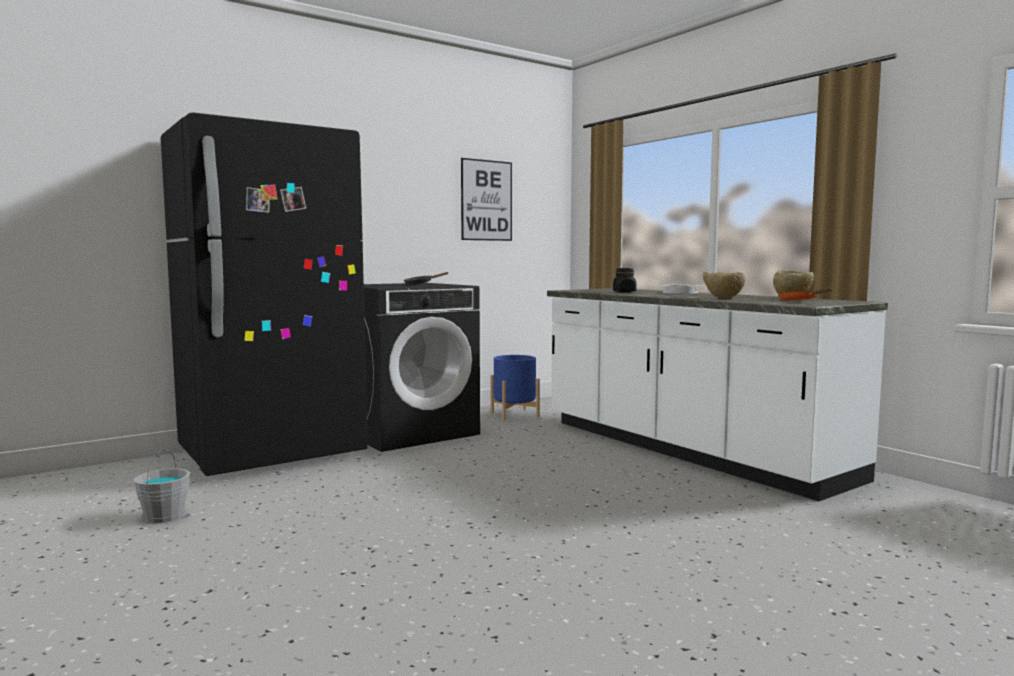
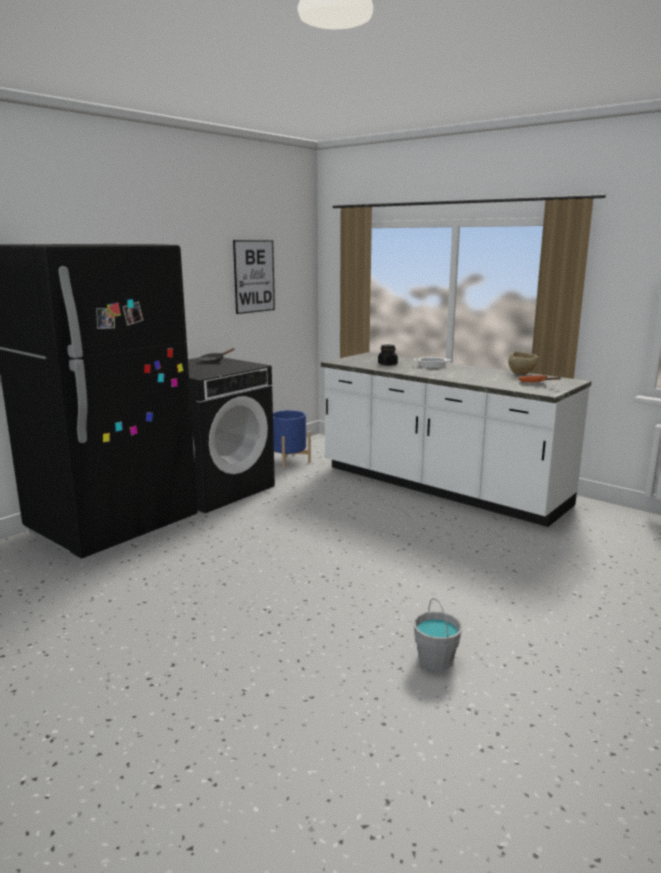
camera: 15 degrees left, 10 degrees up
grey bucket [134,449,190,524] -> grey bucket moved to [413,598,463,670]
beige bowl [703,271,746,298] -> none

